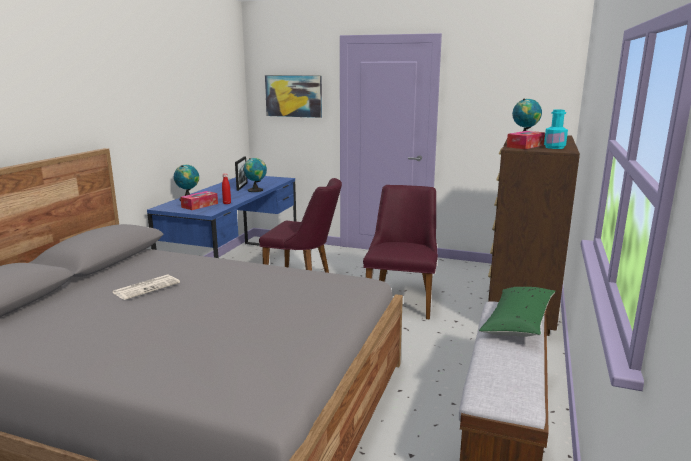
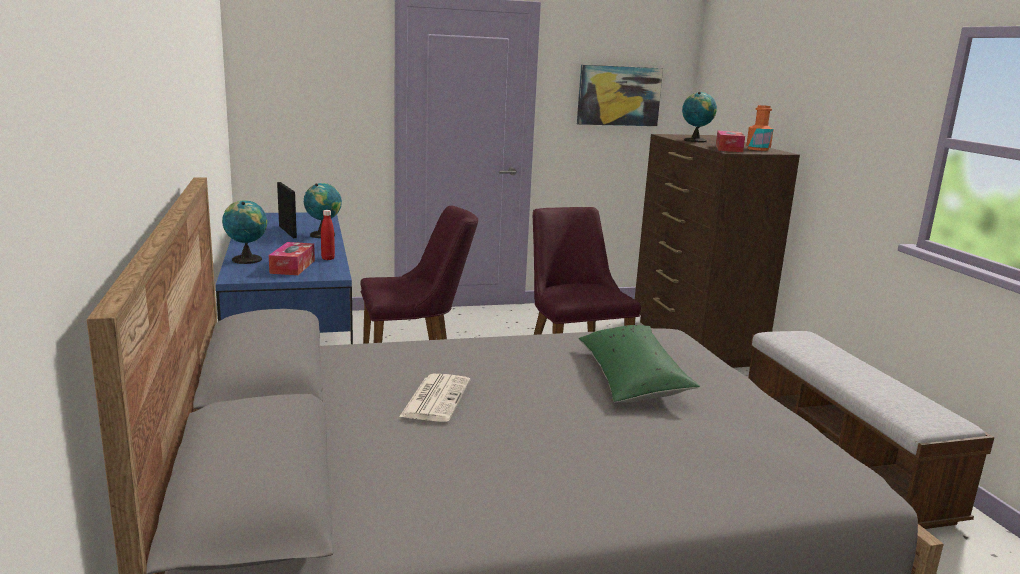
camera: 35 degrees left, 0 degrees up
picture [265,75,322,118] -> picture moved to [577,65,663,126]
green pillow [479,287,556,337] -> green pillow moved to [578,325,700,403]
turquoise bottle [544,109,568,149] -> orange bottle [746,105,774,151]

